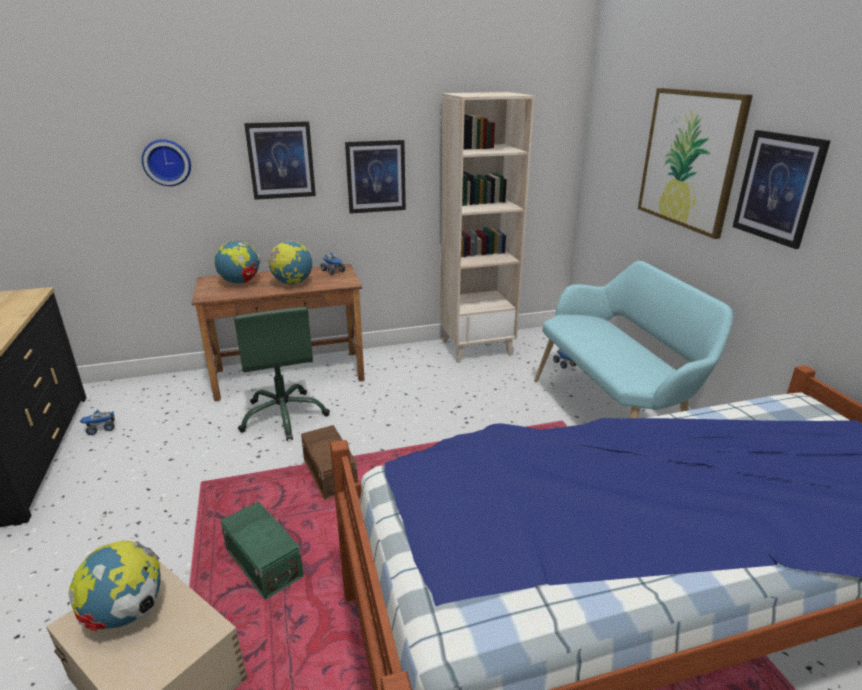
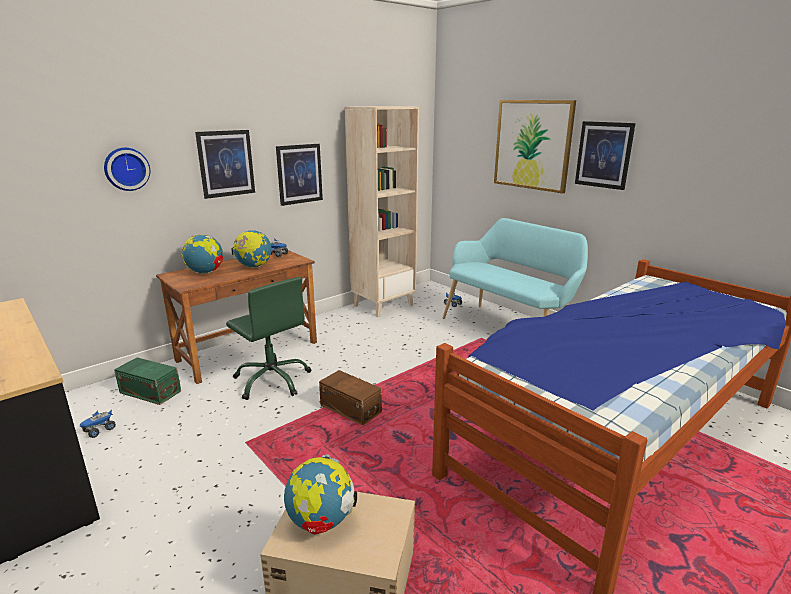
camera: 25 degrees left, 5 degrees down
green storage box [220,501,304,600] -> green storage box moved to [114,357,181,405]

